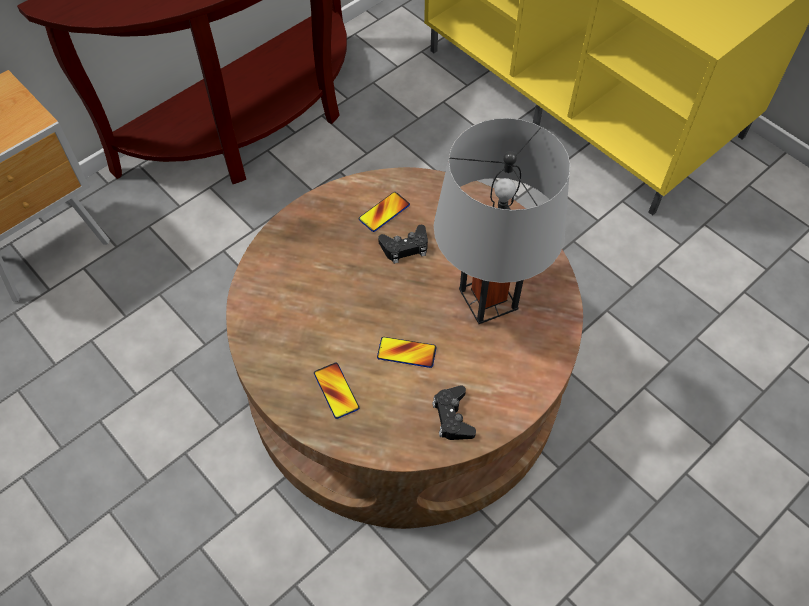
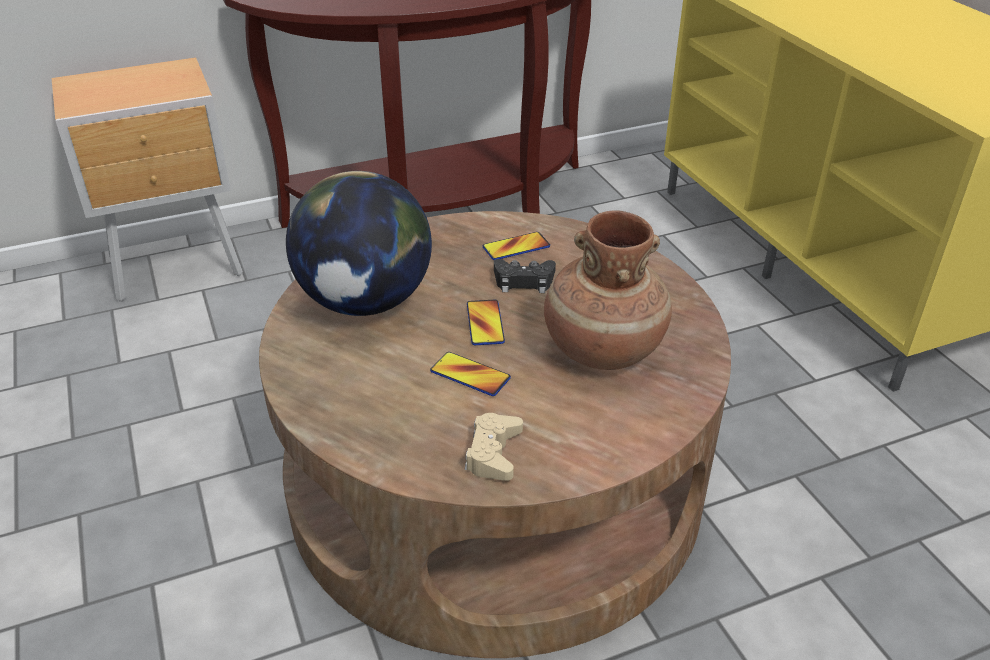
camera: 20 degrees right, 20 degrees down
phone [314,363,359,419] -> phone moved to [467,300,505,345]
black game controller [432,385,476,440] -> beige game controller [465,413,523,481]
grey table lamp [434,118,570,324] -> brown vase [544,210,672,370]
none -> globe [286,171,432,316]

